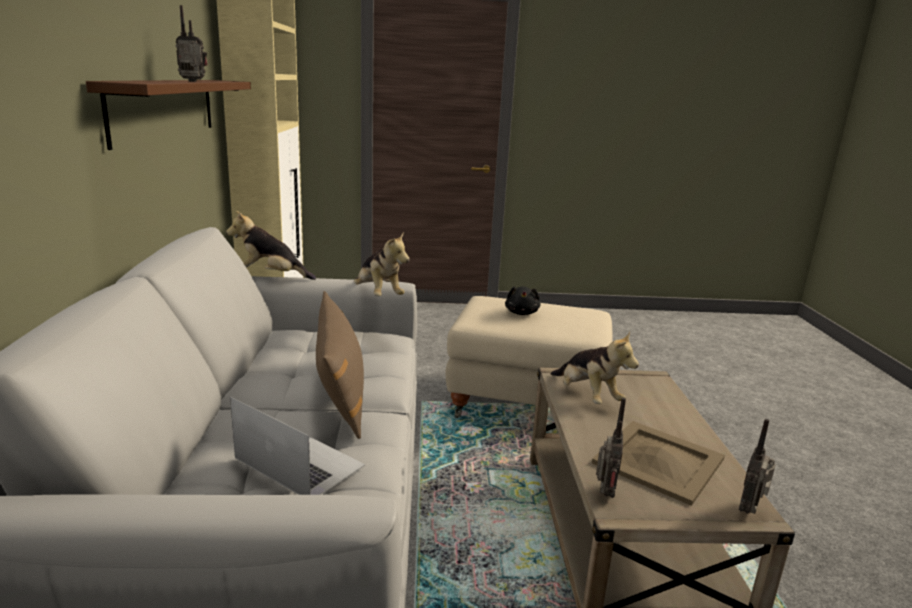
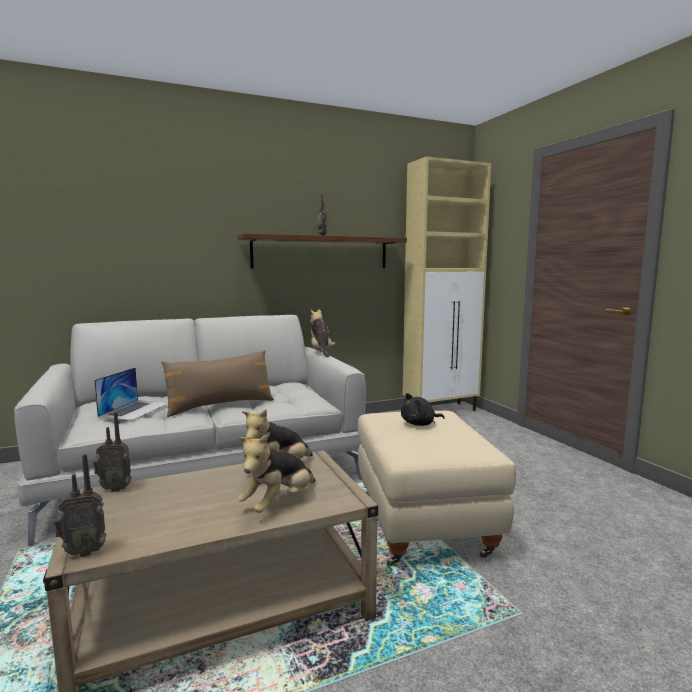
camera: 70 degrees right, 10 degrees down
plush toy [354,232,410,296] -> plush toy moved to [238,434,315,513]
beige tray [592,421,725,506] -> none
radio [739,419,776,514] -> radio turned 150 degrees clockwise [54,454,106,557]

